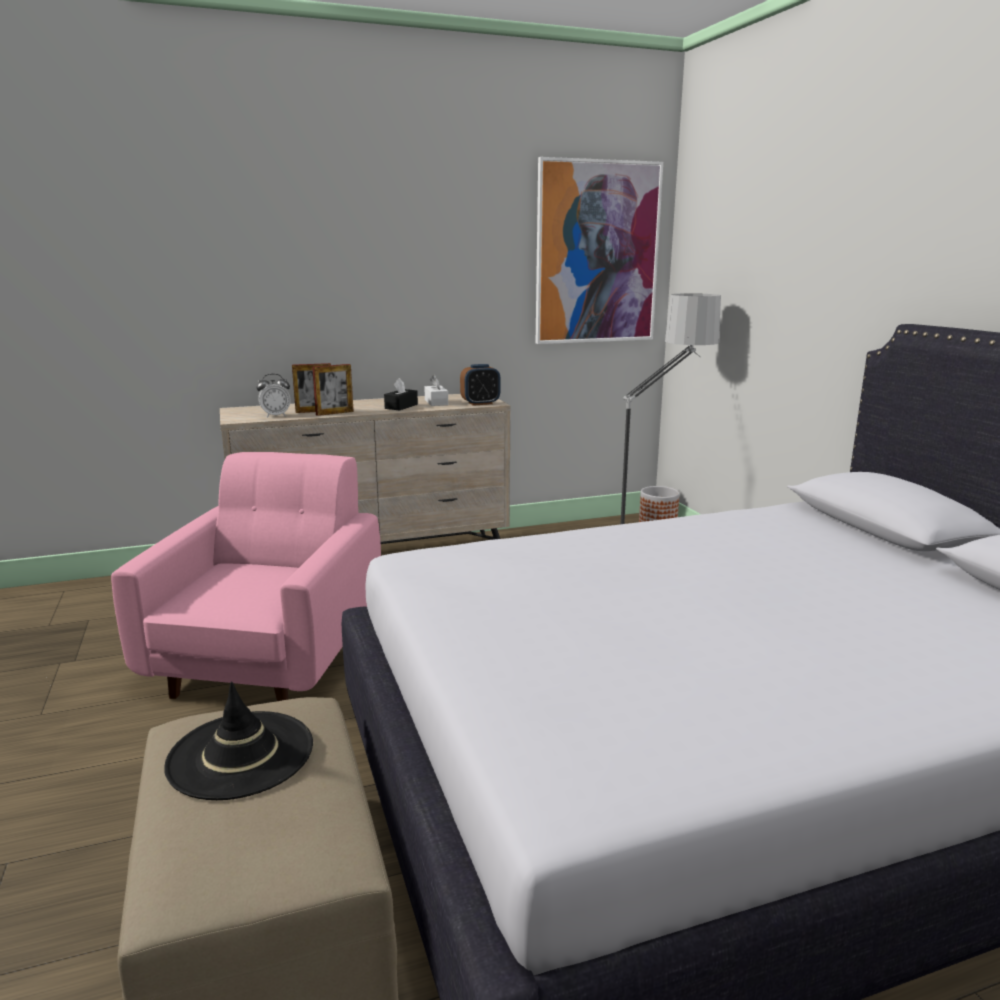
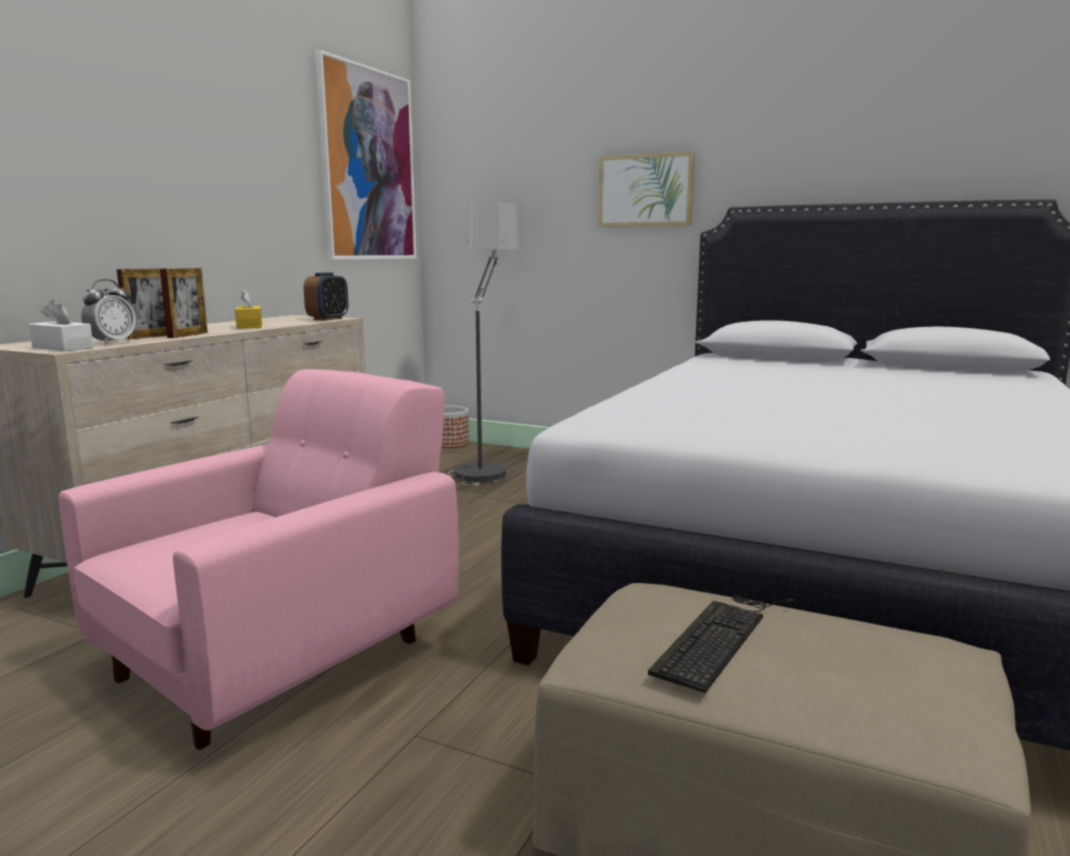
camera: 45 degrees left, 5 degrees down
pink armchair [111,452,381,701] -> pink armchair turned 75 degrees clockwise [58,369,459,750]
black hat [164,681,313,800] -> keyboard [648,595,794,693]
black tissue box [384,378,418,410] -> yellow tissue box [235,289,262,329]
white tissue box [424,375,448,406] -> white tissue box moved to [29,300,94,351]
none -> picture [598,151,695,227]

